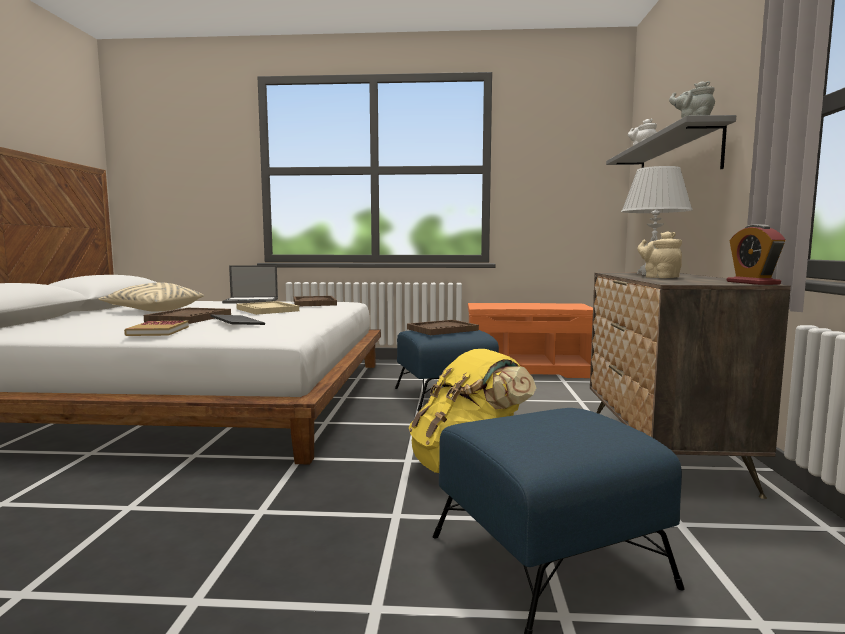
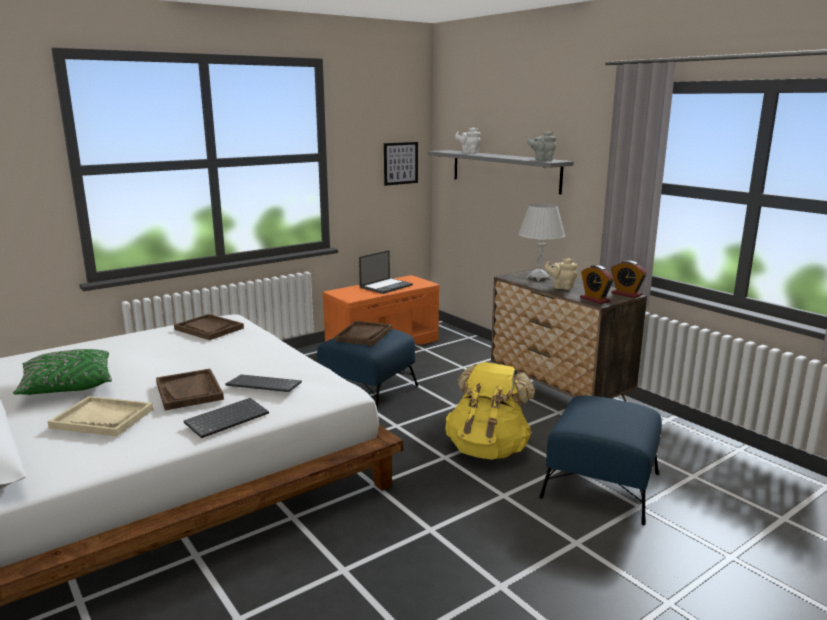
camera: 40 degrees left, 10 degrees up
beige pillow [99,282,204,311] -> green pillow [13,349,112,395]
book [124,321,189,336] -> keyboard [184,398,269,438]
laptop [222,265,278,304] -> laptop moved to [359,250,413,294]
beige tray [236,301,299,315] -> beige tray moved to [48,396,153,437]
none -> picture [384,142,418,186]
none -> alarm clock [580,265,614,304]

